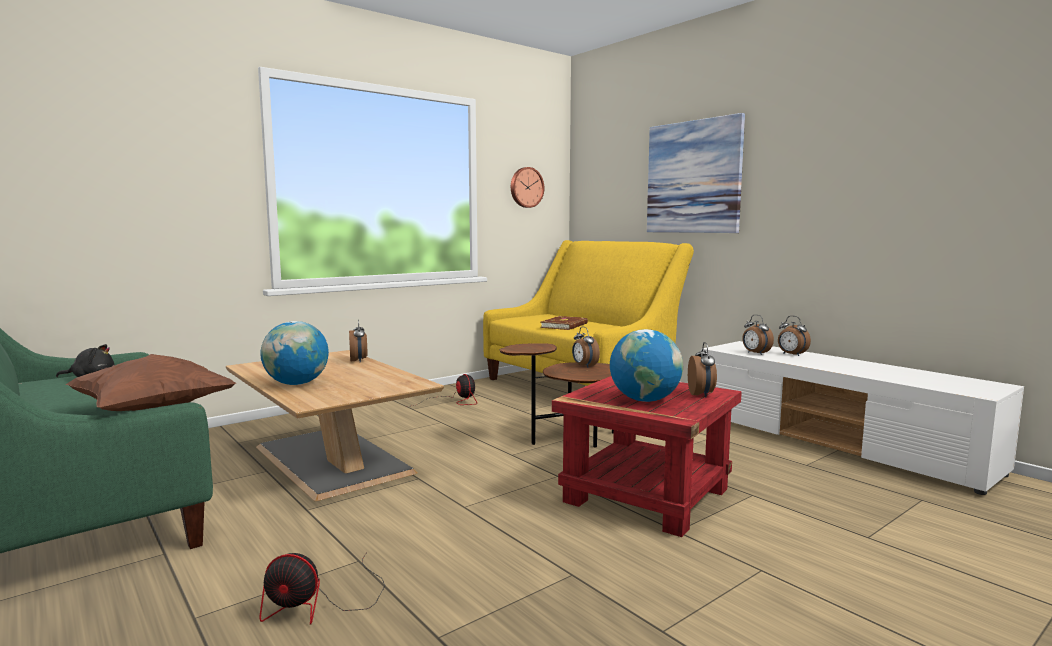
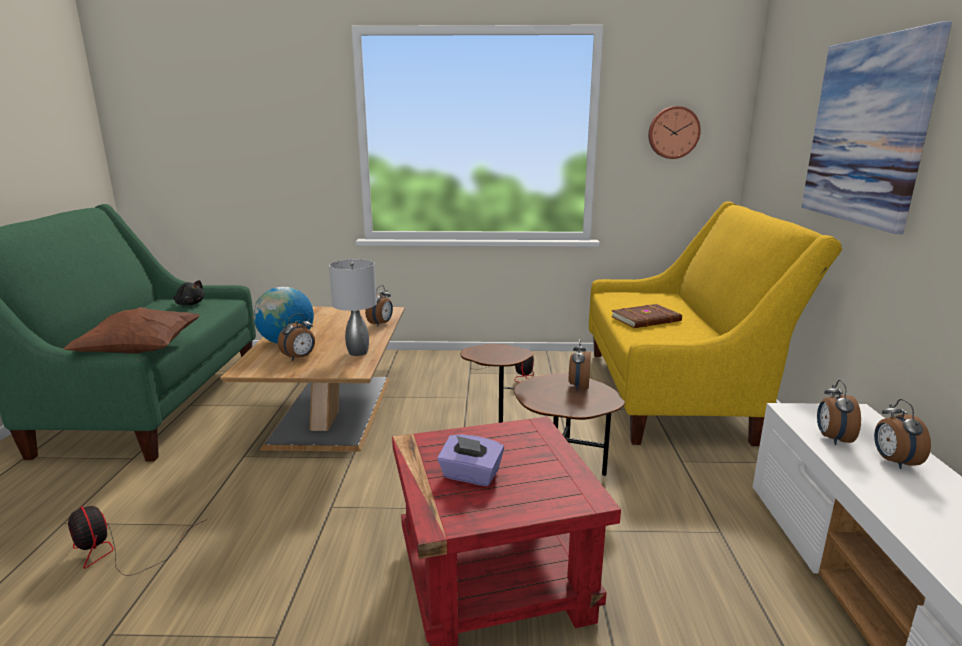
camera: 40 degrees right, 10 degrees up
globe [610,329,683,402] -> purple tissue box [437,434,504,486]
alarm clock [688,342,717,398] -> alarm clock moved to [278,313,315,361]
none -> grey table lamp [329,259,377,356]

